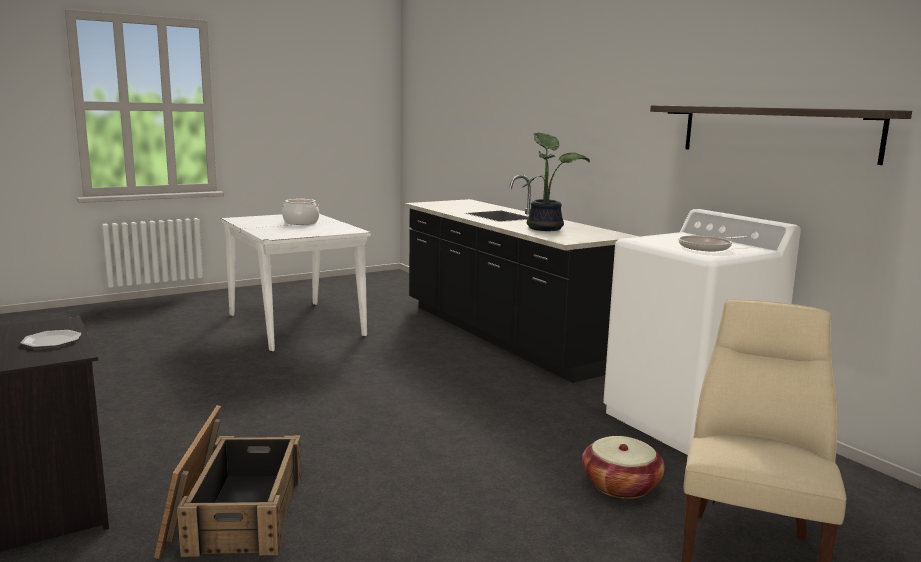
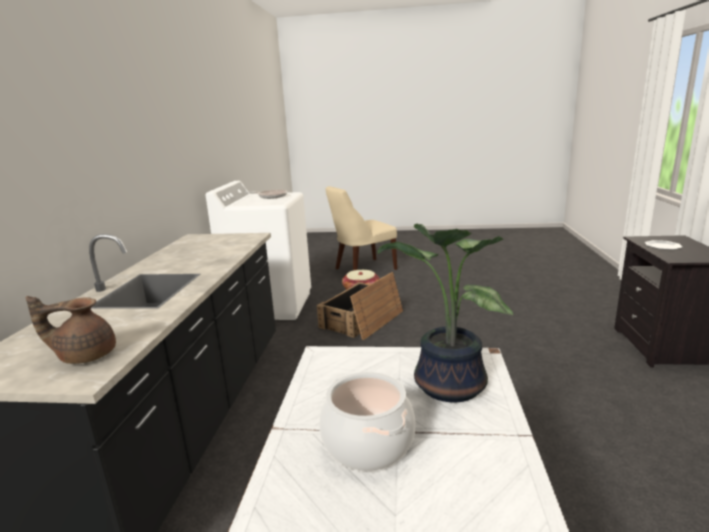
camera: 140 degrees left, 5 degrees up
crate [154,405,301,559] -> crate moved to [317,272,403,340]
potted plant [522,132,590,231] -> potted plant moved to [378,224,513,402]
shelf [650,105,912,165] -> none
none -> brown teapot [26,296,116,364]

